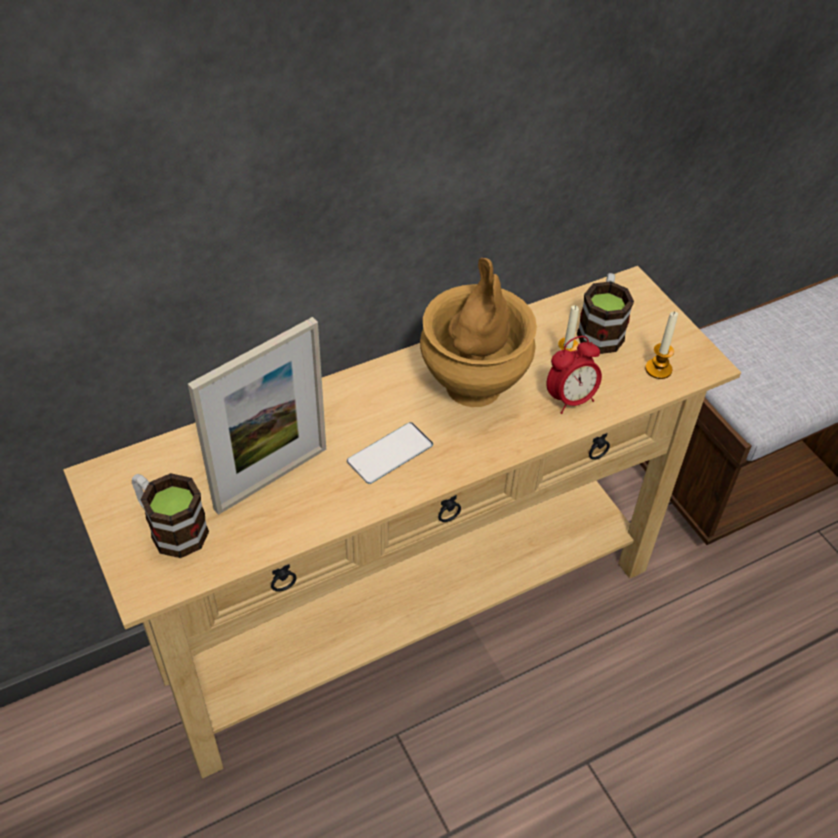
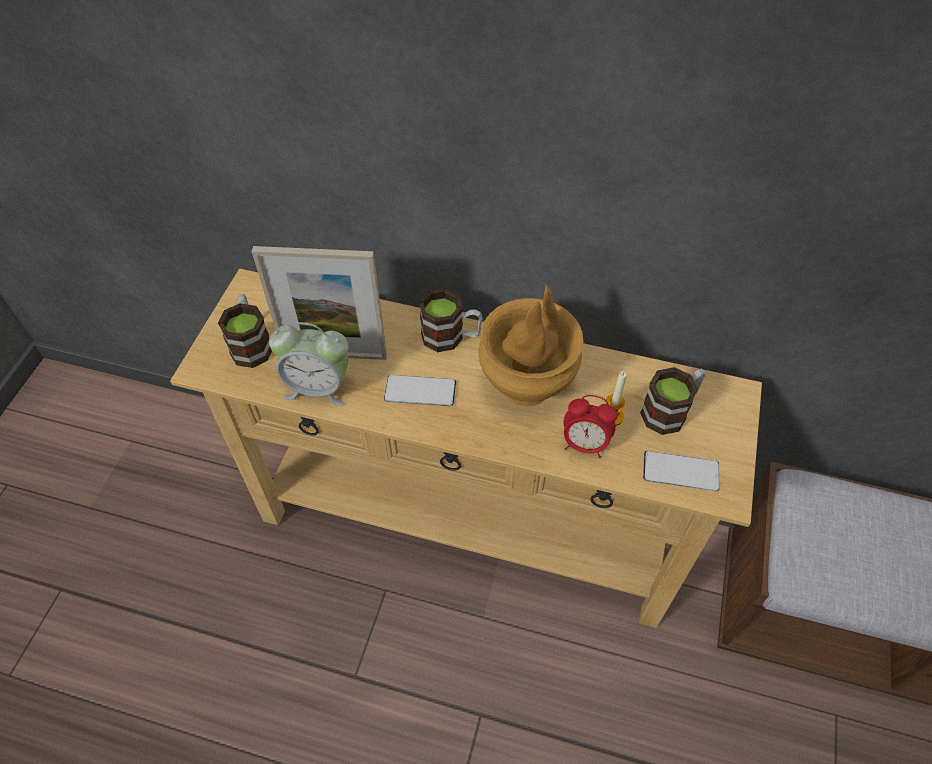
camera: 45 degrees right, 5 degrees up
candle [645,312,678,379] -> phone [643,451,720,491]
none -> alarm clock [269,322,349,406]
none -> mug [419,288,483,352]

